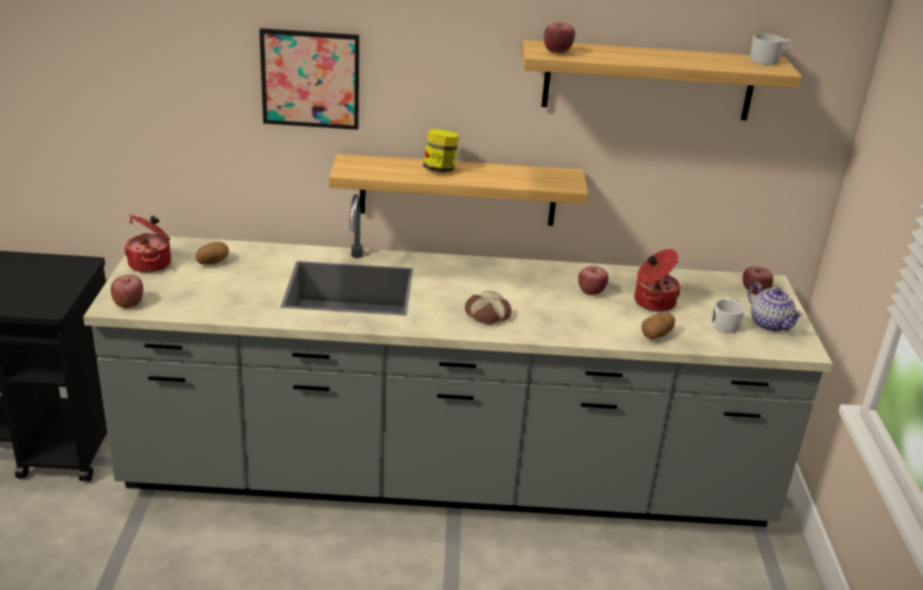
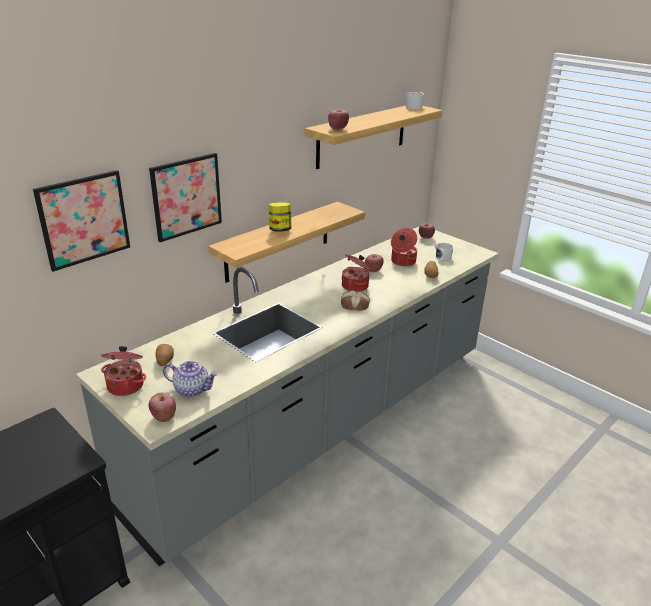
camera: 45 degrees left, 0 degrees up
teapot [748,283,804,332] -> teapot moved to [163,361,218,397]
none -> picture [33,170,130,272]
none -> cooking pot [341,255,371,292]

